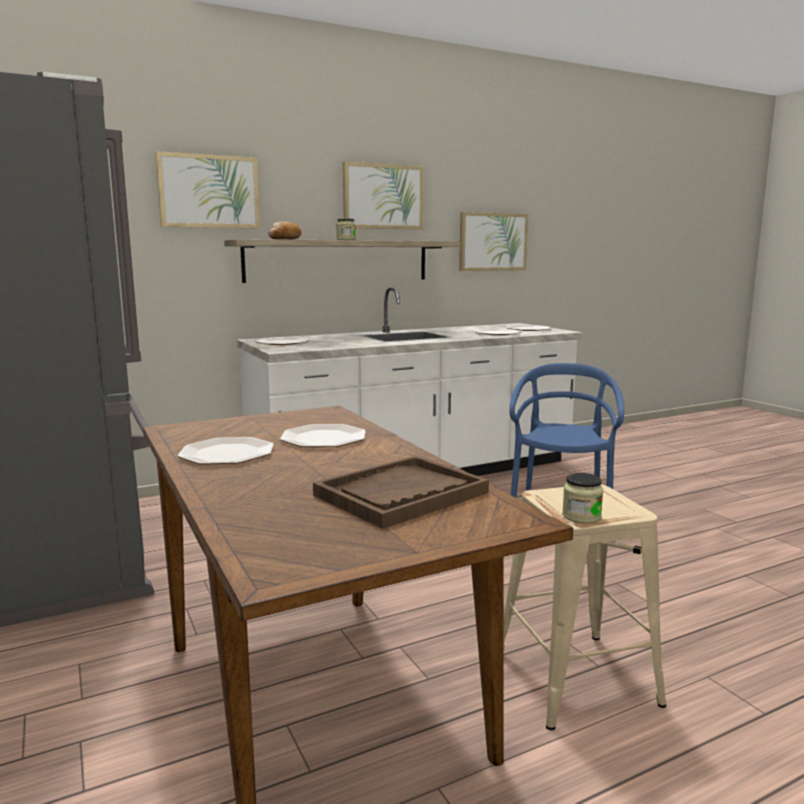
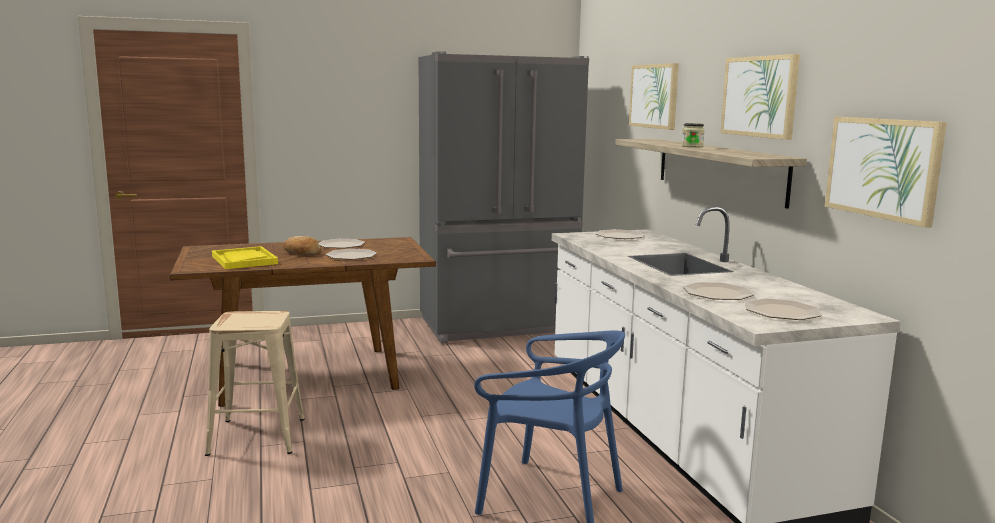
camera: 100 degrees right, 0 degrees up
bread [268,221,302,240] -> bread moved to [283,236,322,255]
brown tray [313,456,489,529] -> yellow tray [212,246,278,269]
jar [562,473,603,523] -> none

